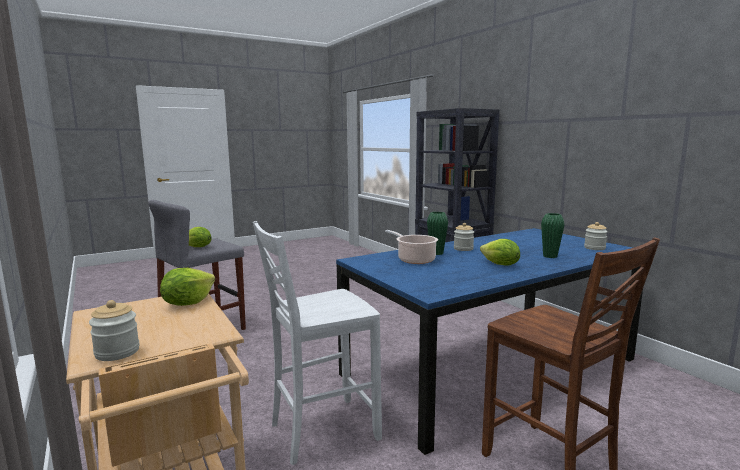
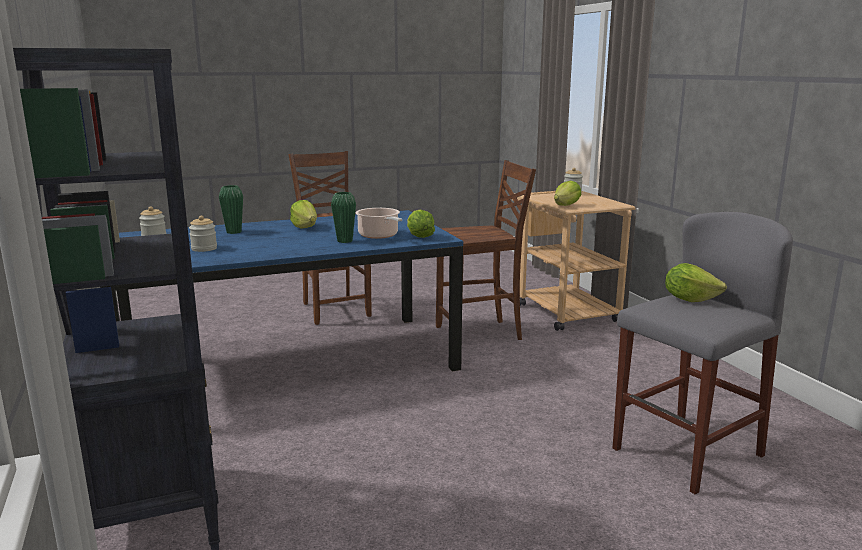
camera: 170 degrees left, 5 degrees up
white chair [253,221,382,465] -> brown chair [436,160,536,340]
jar [454,223,474,251] -> jar moved to [189,216,217,252]
none -> lettuce [407,210,435,238]

